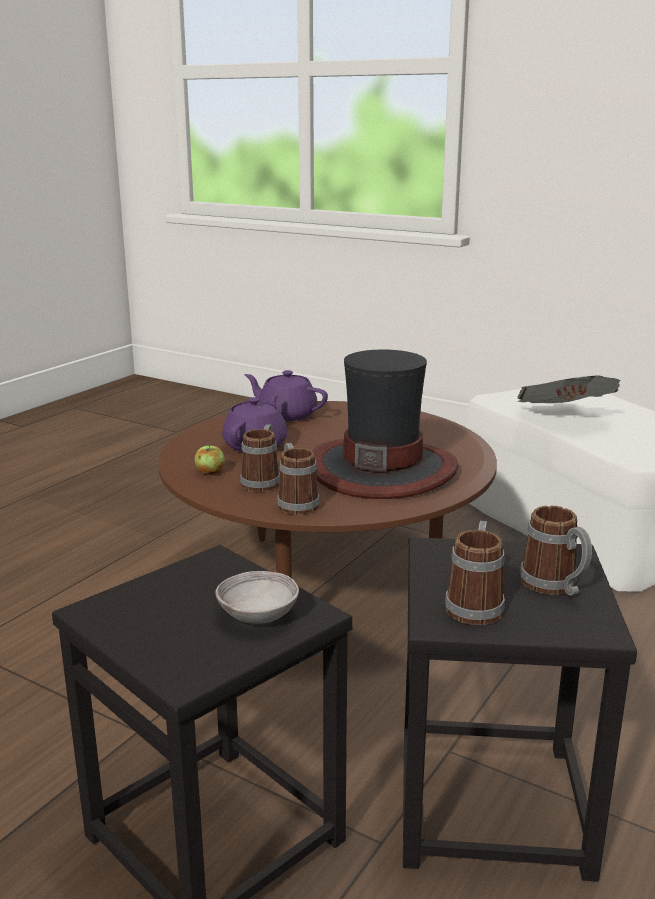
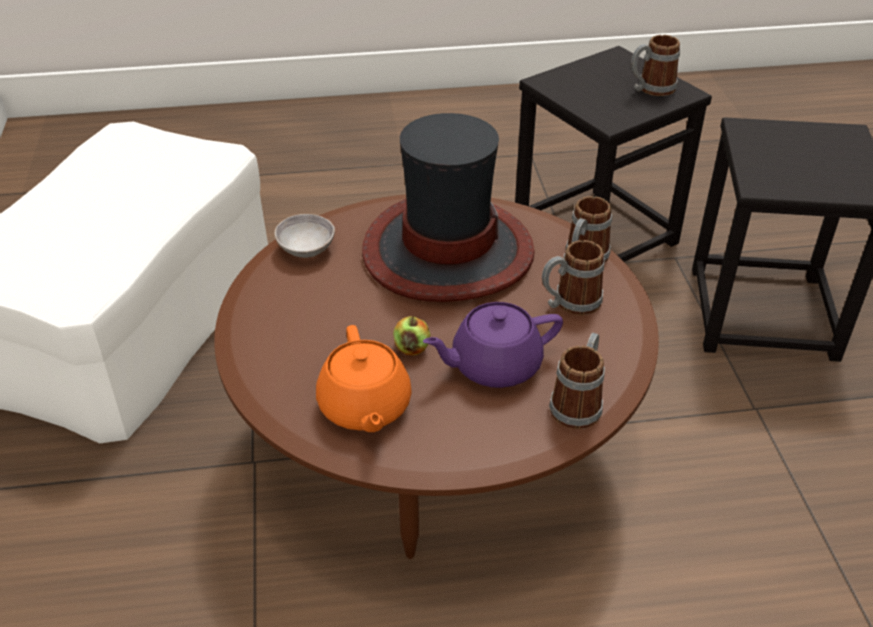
camera: 130 degrees left, 20 degrees up
apple [195,444,224,475] -> apple moved to [393,316,430,356]
grey bowl [215,571,299,624] -> grey bowl moved to [275,214,335,258]
purple teapot [244,370,328,421] -> orange teapot [316,325,412,432]
newspaper [517,376,620,403] -> none
mug [520,505,592,596] -> mug moved to [549,332,605,429]

